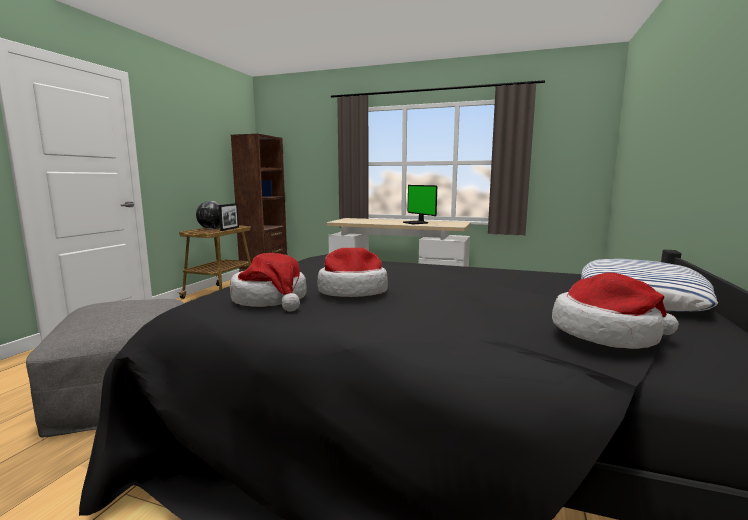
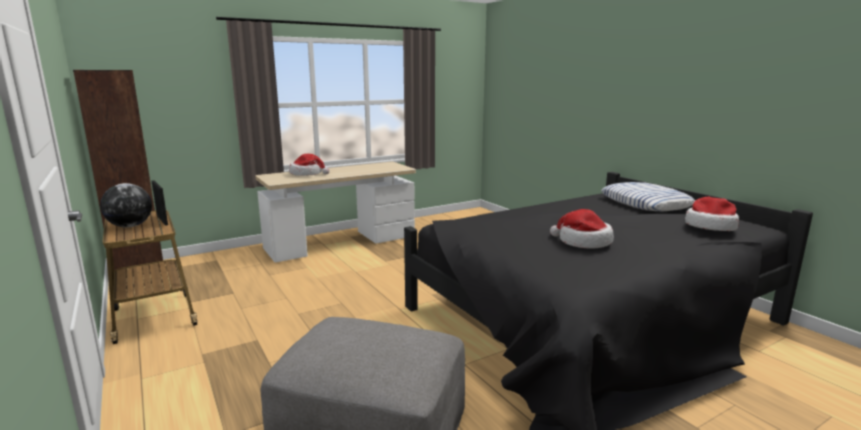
camera: 50 degrees left, 5 degrees up
hat [230,253,307,312] -> hat moved to [289,154,330,176]
monitor [403,185,437,224] -> none

